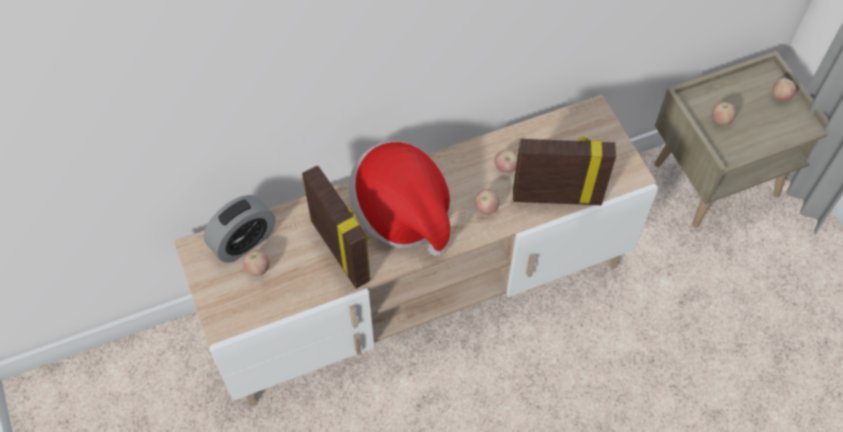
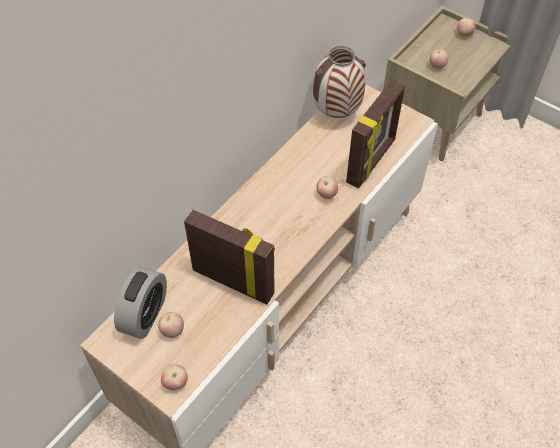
camera: 30 degrees left, 5 degrees down
hat [349,141,450,256] -> none
apple [494,149,518,173] -> apple moved to [161,364,188,390]
picture frame [513,137,616,205] -> picture frame turned 150 degrees clockwise [346,79,405,188]
none -> vase [313,46,366,118]

